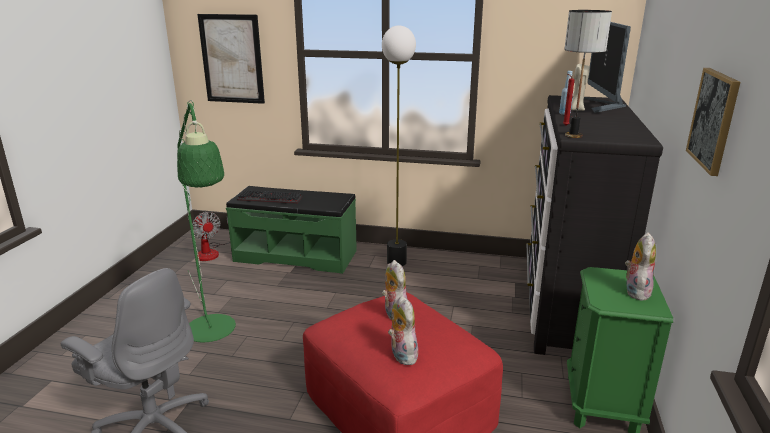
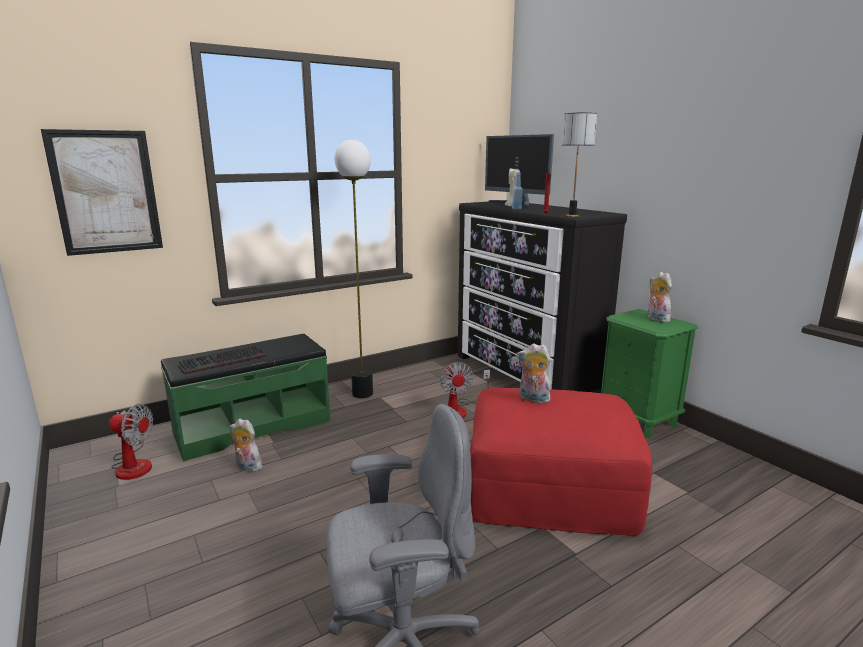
camera: 45 degrees left, 5 degrees down
green floor lamp [177,100,236,342] -> none
plush toy [388,296,418,365] -> plush toy moved to [230,419,262,472]
picture [686,68,740,176] -> none
none -> fan [440,362,490,418]

